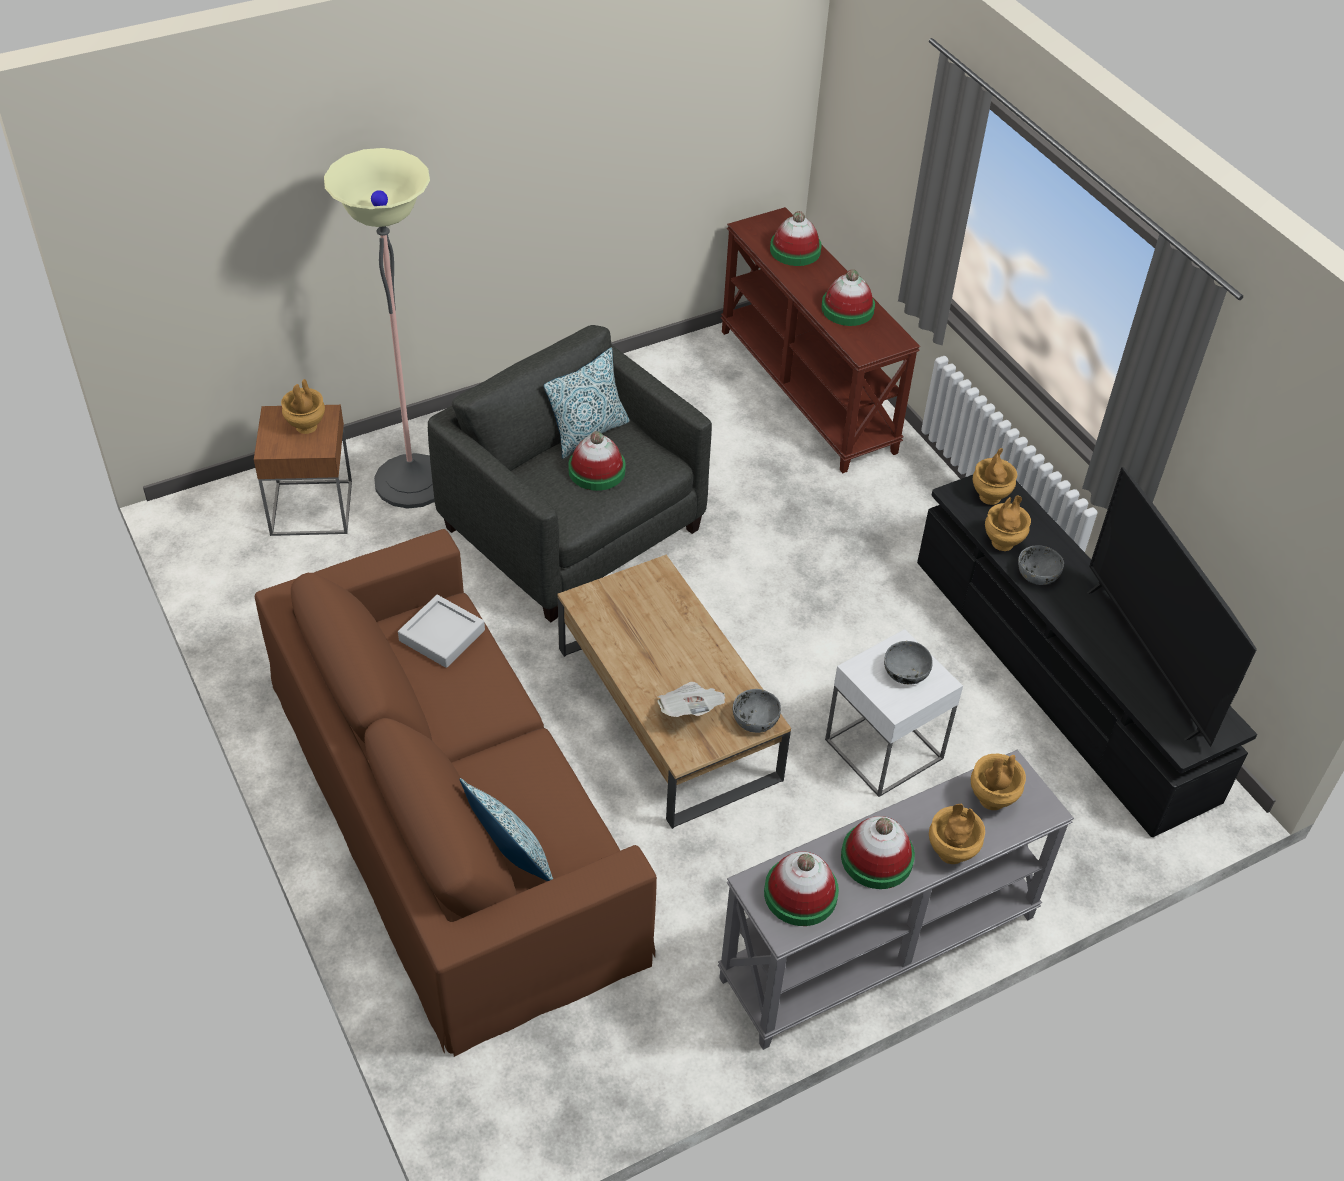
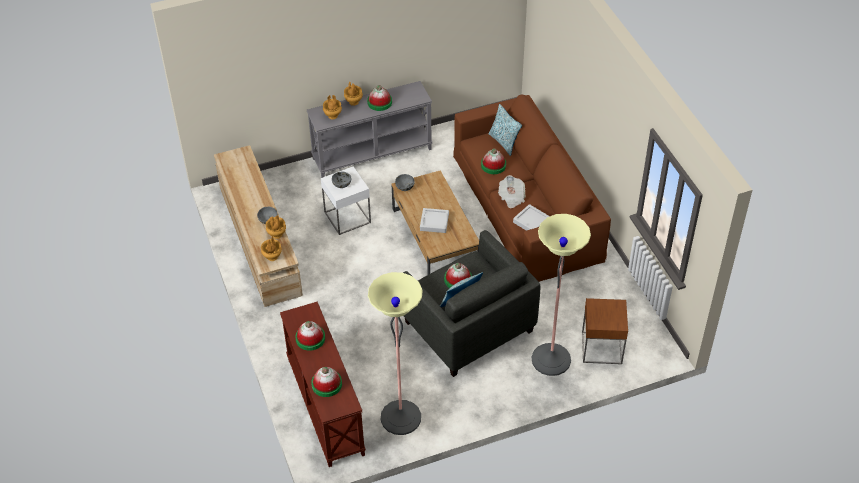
camera: 170 degrees left, 0 degrees up
brown vase [281,379,325,434] -> none
newspaper [657,682,725,717] -> newspaper moved to [498,175,525,208]
hat [764,851,839,926] -> hat moved to [481,148,506,174]
black tv stand [917,475,1257,837] -> beige tv stand [214,145,303,307]
television [1087,467,1257,747] -> none
none -> floor lamp [368,272,423,435]
none -> grey tray [420,208,449,233]

